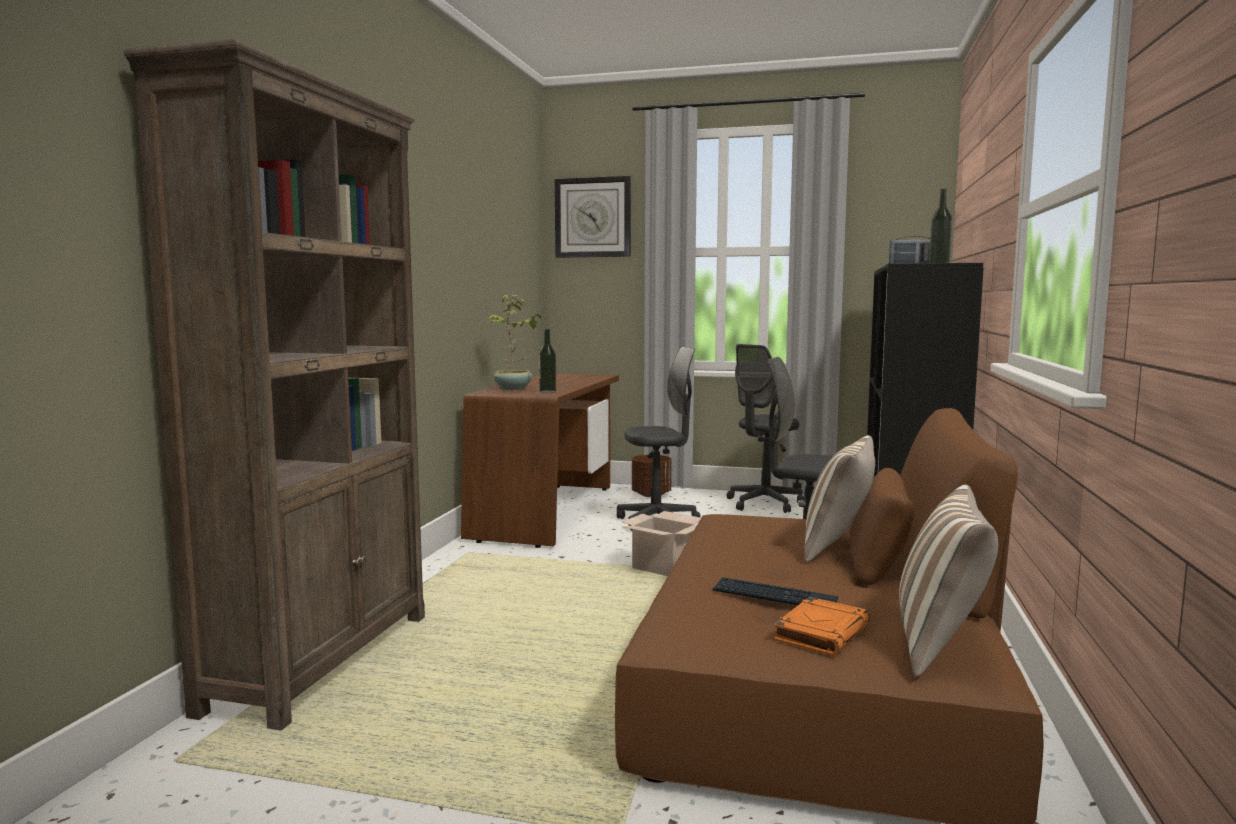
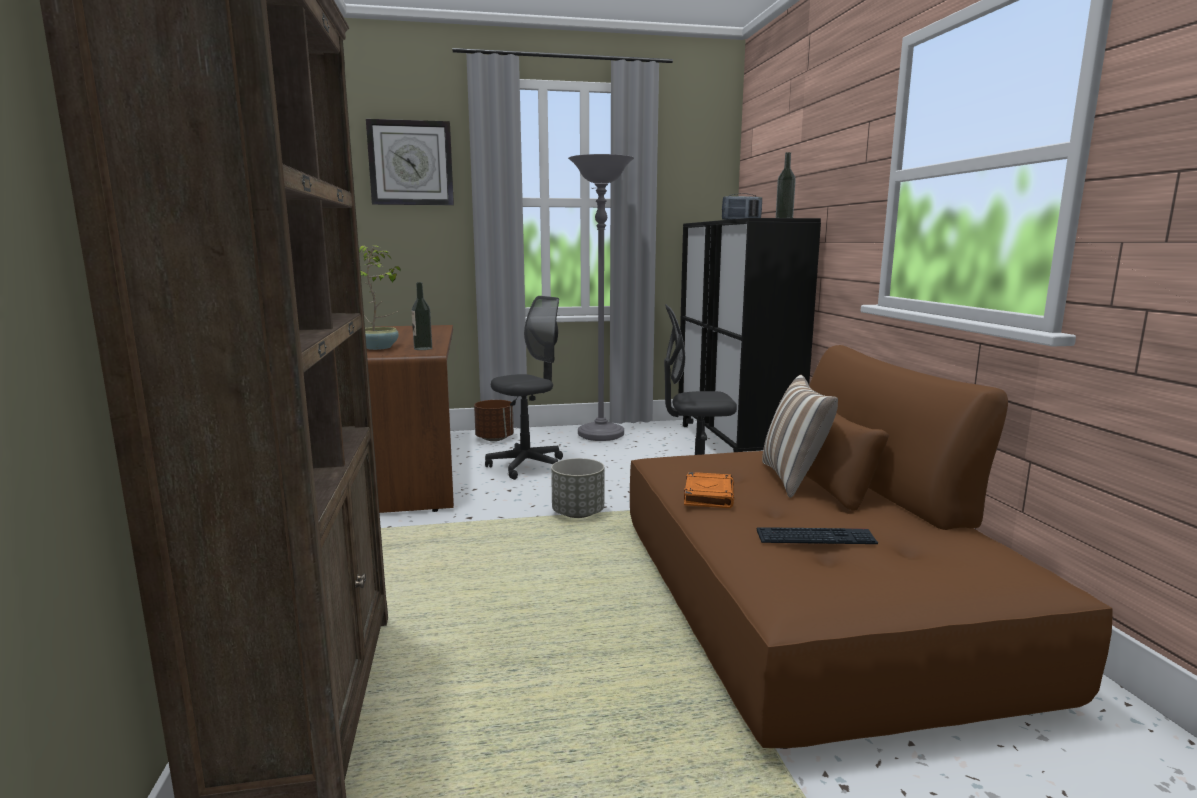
camera: 25 degrees left, 5 degrees up
cardboard box [622,511,701,576] -> grey planter [551,458,604,518]
grey office chair [727,344,803,513] -> grey floor lamp [568,154,634,441]
orange book [773,597,870,656] -> orange book moved to [684,472,734,508]
pillow [899,484,998,677] -> none

